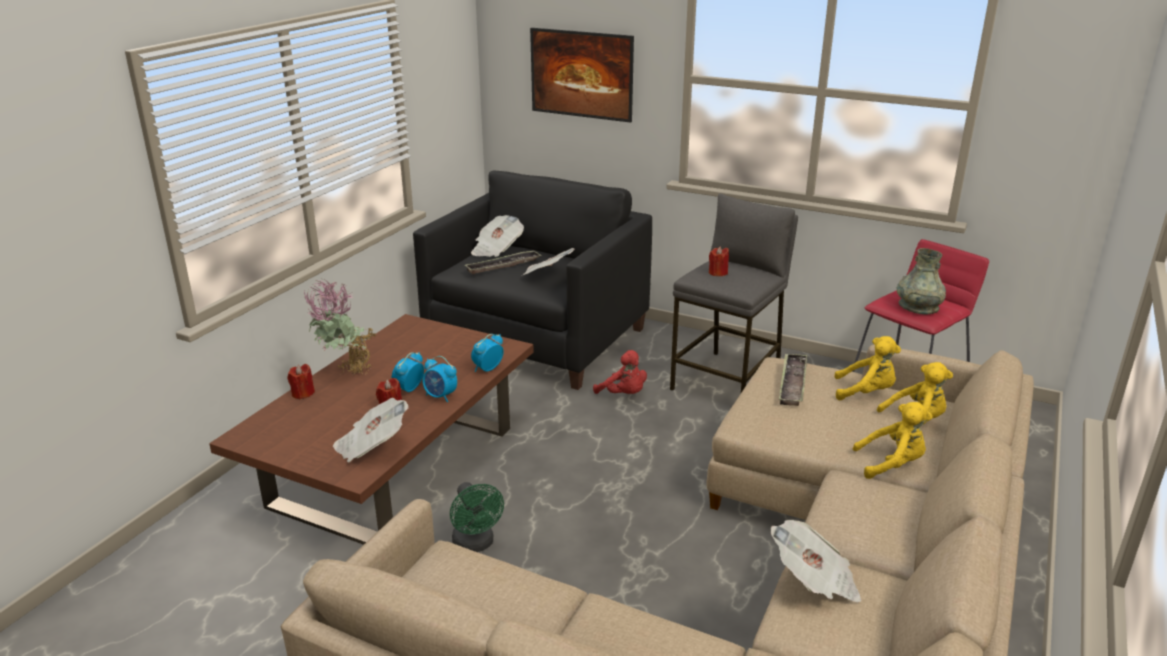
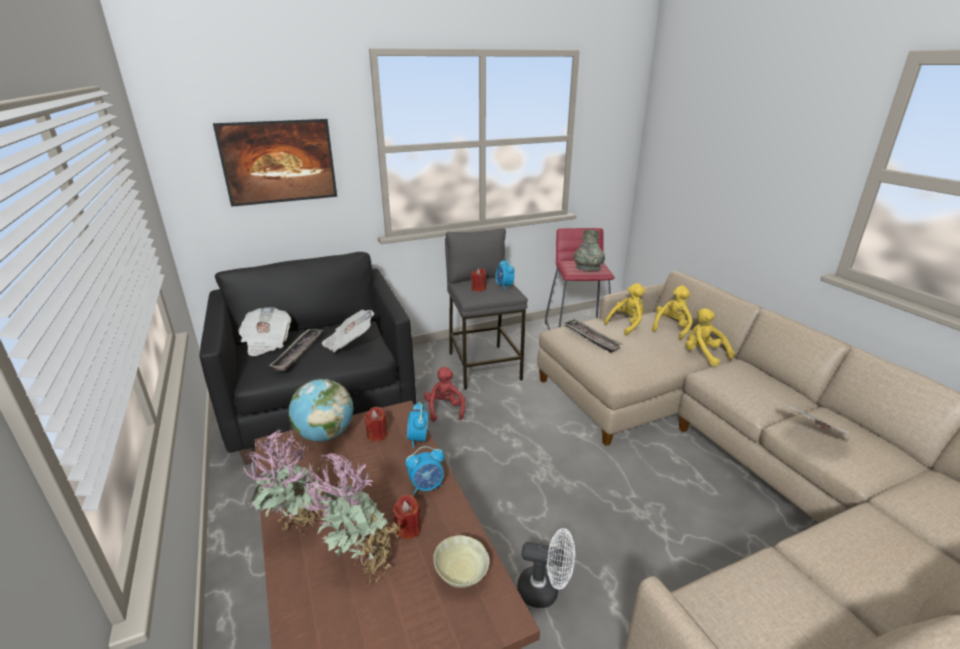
camera: 50 degrees left, 0 degrees up
red candle [288,364,315,399] -> red candle moved to [364,407,388,441]
newspaper [333,398,409,463] -> beige bowl [433,535,489,588]
alarm clock [391,352,424,392] -> alarm clock moved to [495,259,515,290]
green fan [450,482,504,552] -> white fan [517,528,575,608]
red plush toy [593,350,647,394] -> red plush toy turned 90 degrees counterclockwise [424,367,465,422]
yellow plush toy [853,402,932,479] -> yellow plush toy turned 75 degrees counterclockwise [686,308,735,367]
none -> globe [289,379,353,442]
none -> potted plant [300,452,401,584]

